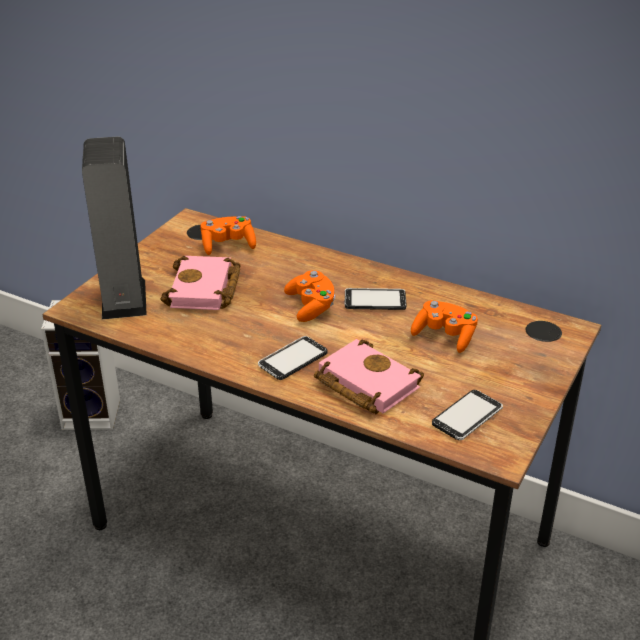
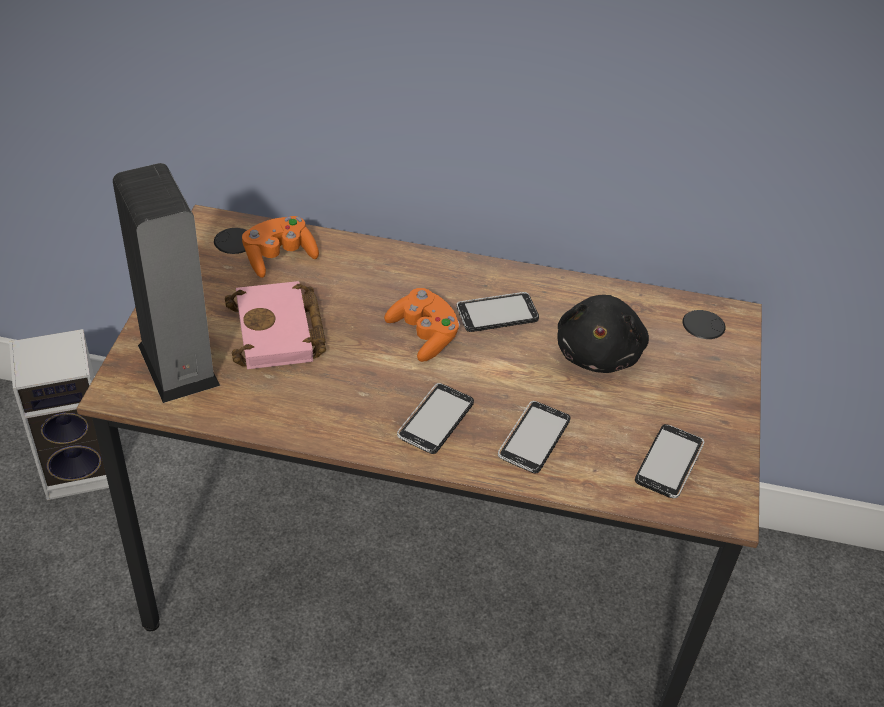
camera: 20 degrees left, 10 degrees up
pink book [314,339,424,414] -> phone [498,401,570,474]
orange game controller [411,300,478,353] -> black plush toy [558,295,649,373]

